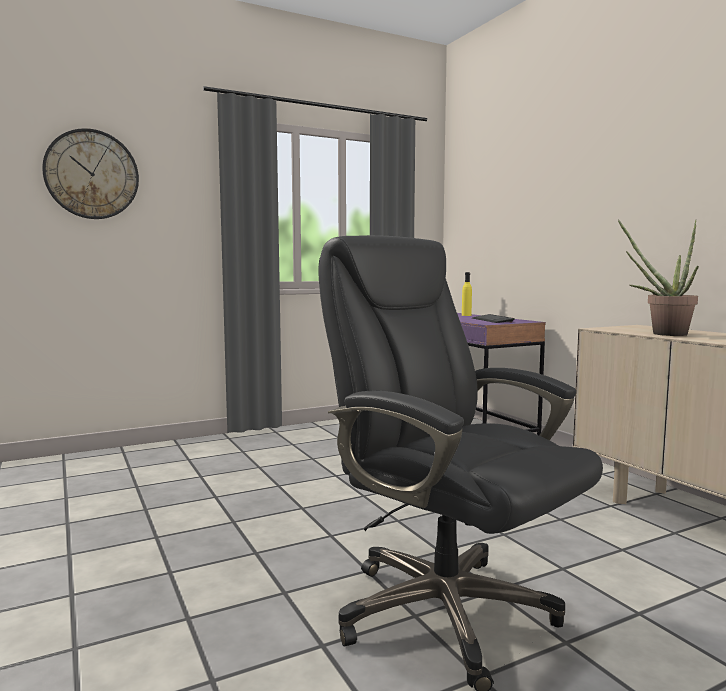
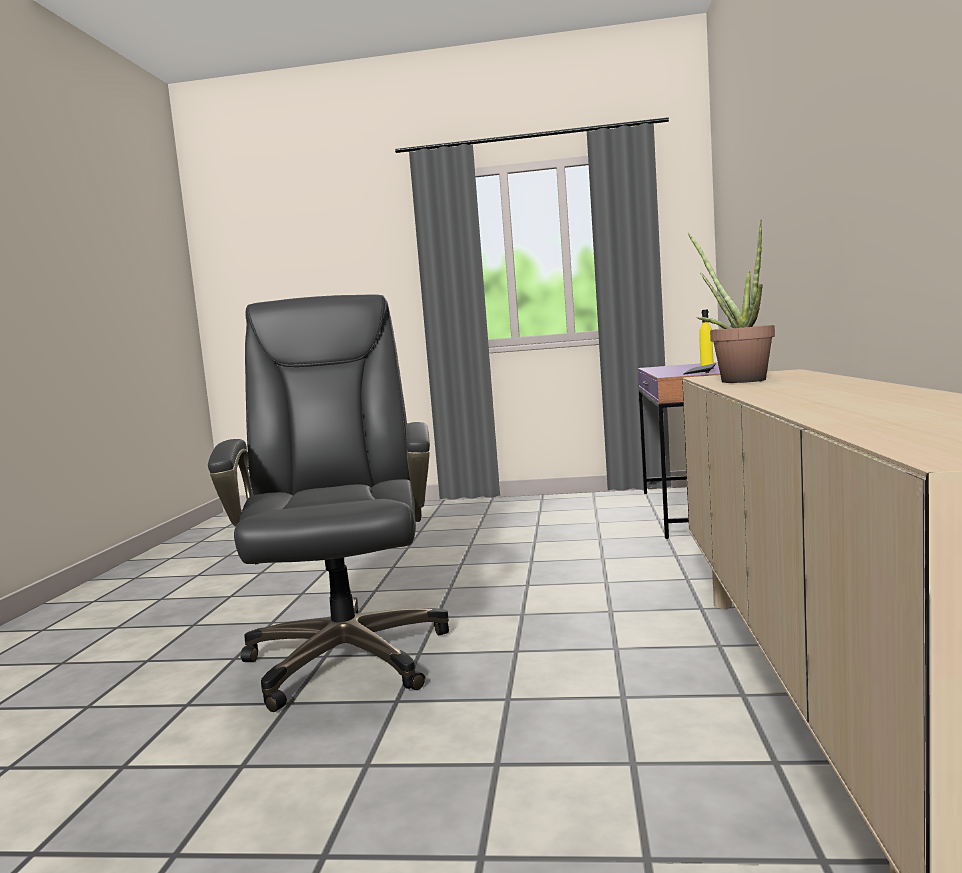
camera: 35 degrees right, 0 degrees up
wall clock [42,128,139,219] -> none

